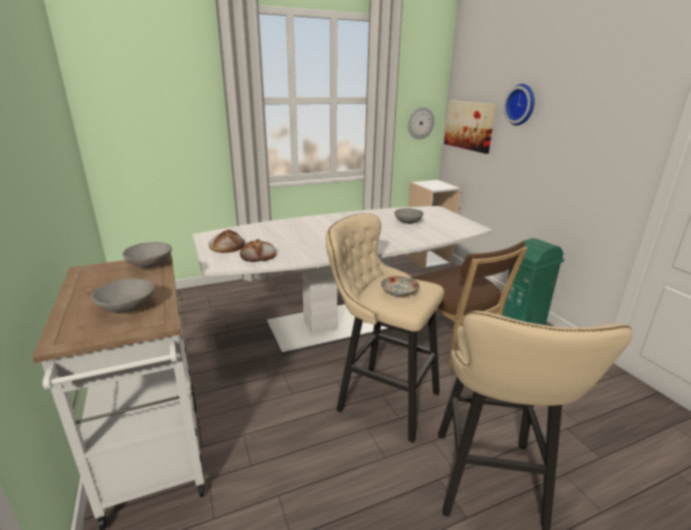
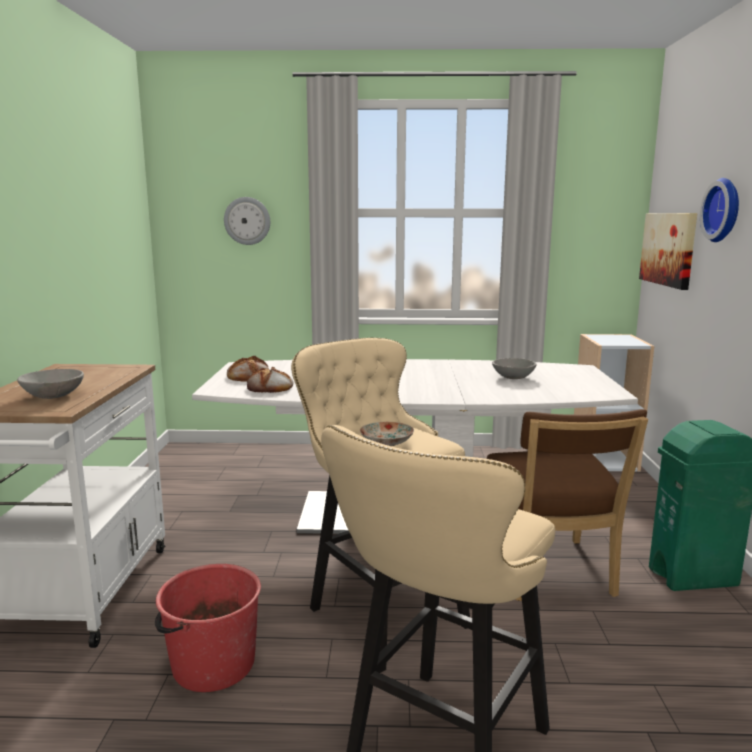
camera: 25 degrees right, 10 degrees down
grey bowl [122,242,172,268] -> none
wall clock [408,107,435,139] -> wall clock moved to [224,197,270,245]
none -> red bucket [155,564,261,692]

